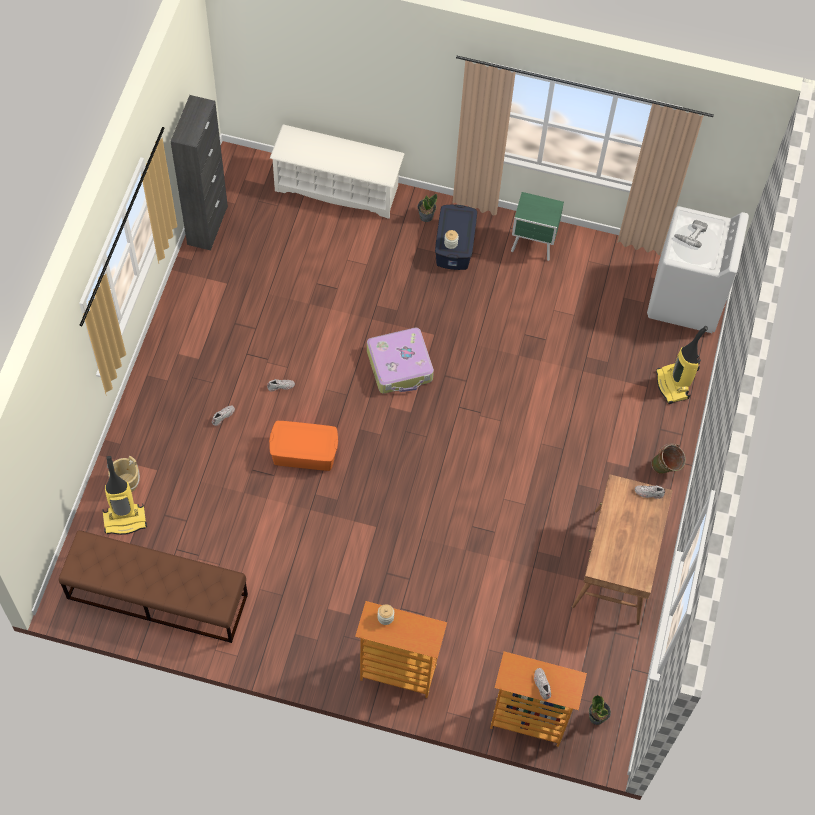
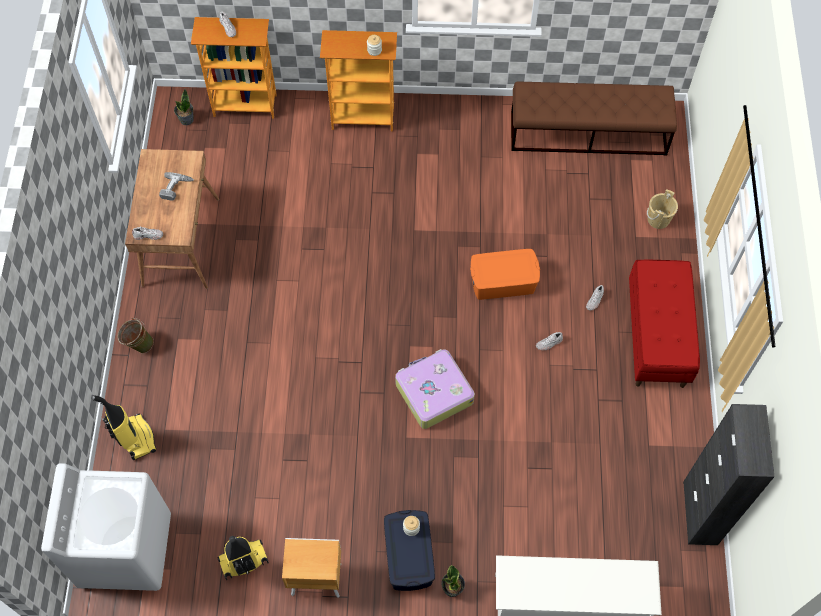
camera: 170 degrees right, 0 degrees up
vacuum cleaner [102,456,147,535] -> vacuum cleaner moved to [217,536,269,580]
green nightstand [511,192,564,261] -> brown nightstand [282,538,342,598]
power drill [674,220,708,248] -> power drill moved to [159,172,194,201]
none -> red bench [629,260,700,388]

